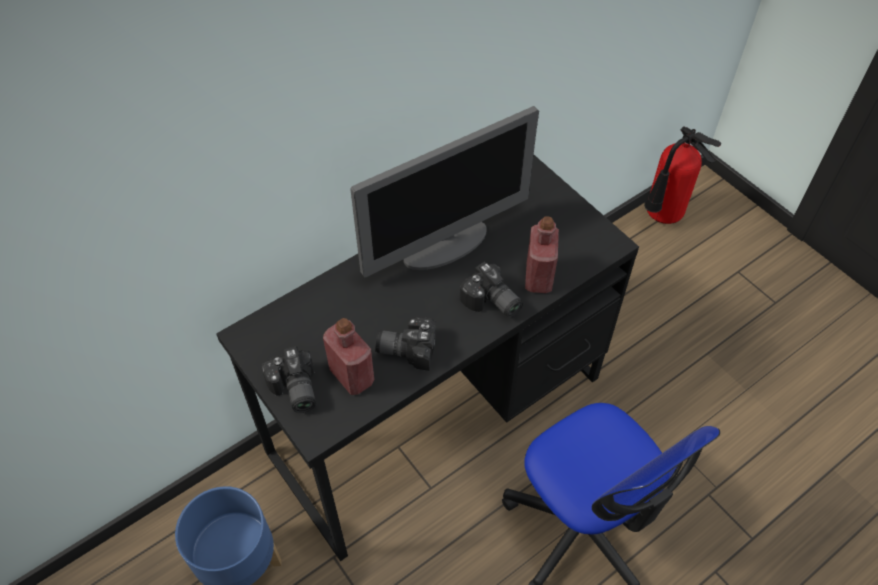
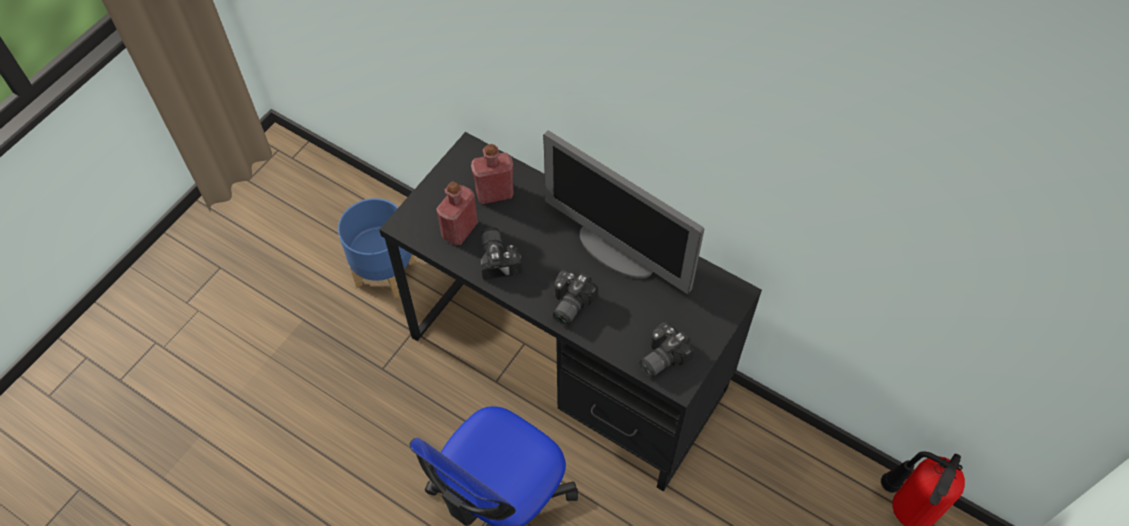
camera: 70 degrees right, 5 degrees up
camera [262,346,316,413] -> camera moved to [639,322,694,378]
red bottle [525,216,559,293] -> red bottle moved to [471,144,514,204]

